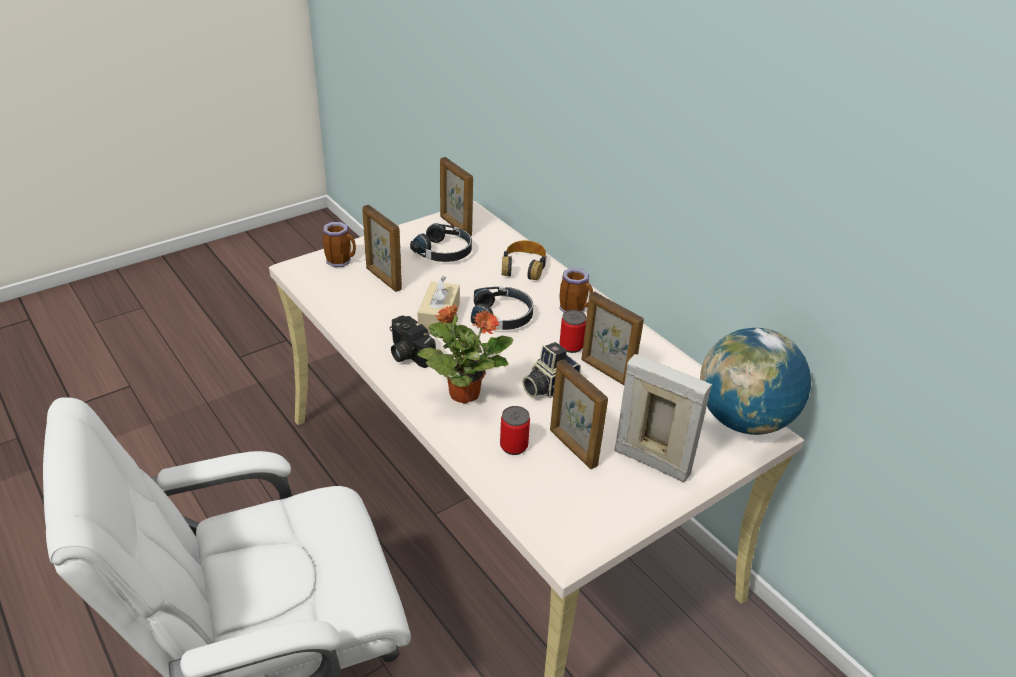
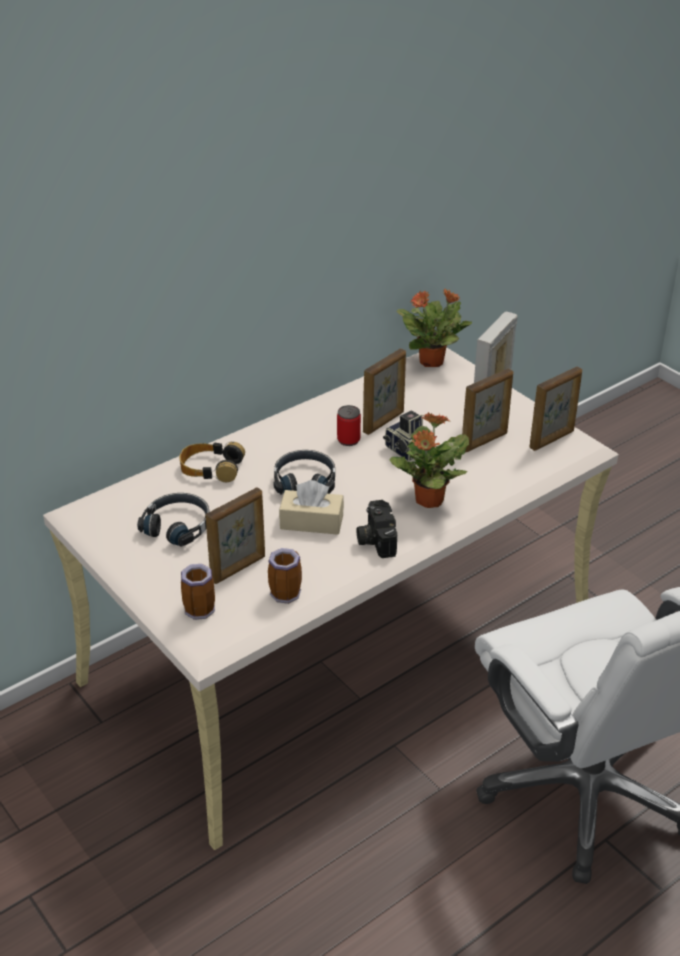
camera: 90 degrees left, 0 degrees up
camera [390,315,436,368] -> camera turned 120 degrees clockwise [357,500,397,558]
picture frame [440,157,473,236] -> picture frame moved to [529,366,582,451]
can [500,406,530,455] -> none
mug [559,268,593,313] -> mug moved to [268,548,302,604]
globe [700,328,811,435] -> potted plant [396,288,472,367]

